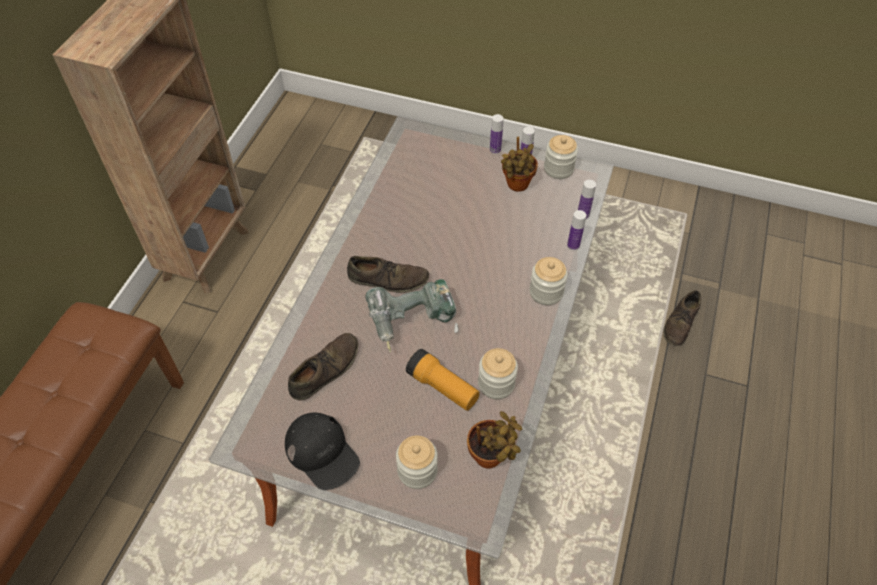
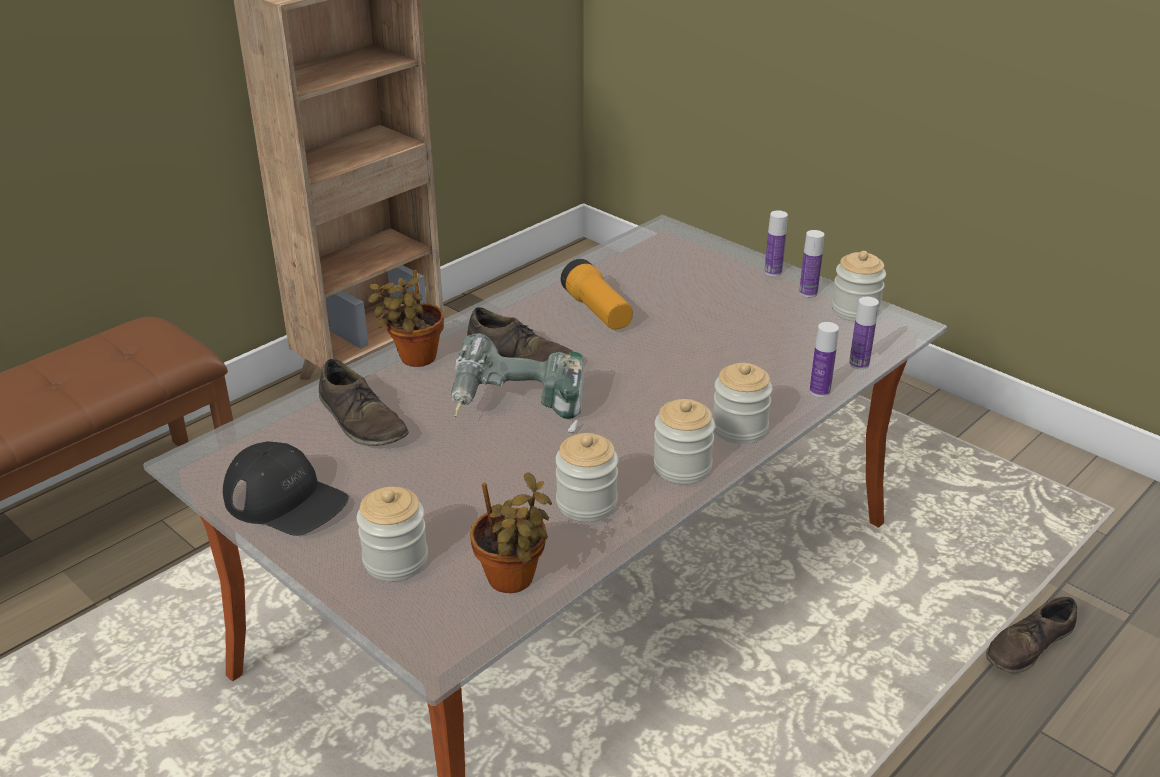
camera: 25 degrees right, 20 degrees down
black cap [285,413,360,490] -> black cap turned 45 degrees counterclockwise [223,441,349,536]
brown shoe [288,333,358,400] -> brown shoe turned 75 degrees clockwise [319,359,409,446]
flashlight [406,349,480,411] -> flashlight moved to [561,259,633,330]
potted plant [501,137,538,192] -> potted plant moved to [368,270,444,367]
none -> jar [653,399,715,484]

